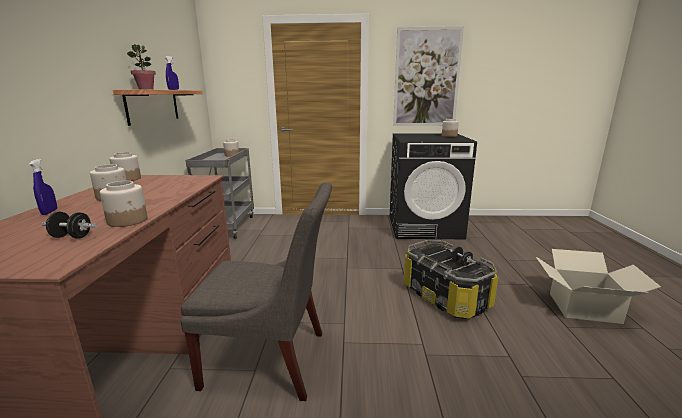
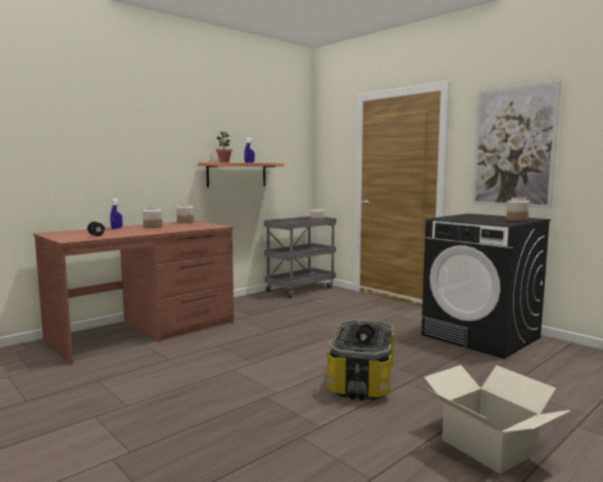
camera: 45 degrees right, 10 degrees down
jar [100,181,148,227] -> none
grey chair [180,182,332,401] -> none

